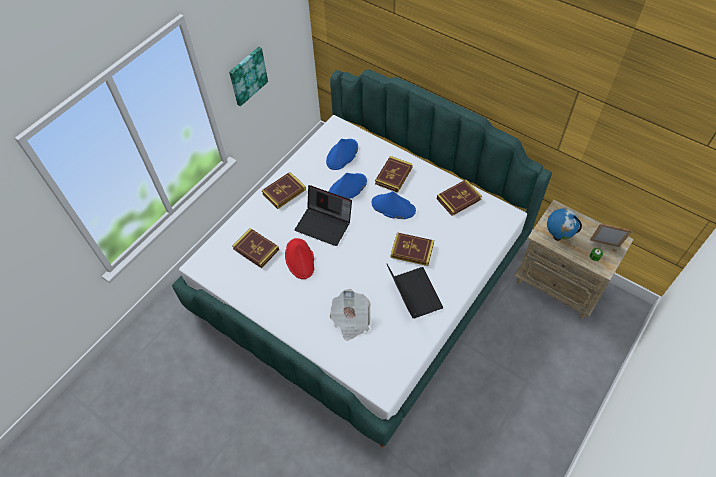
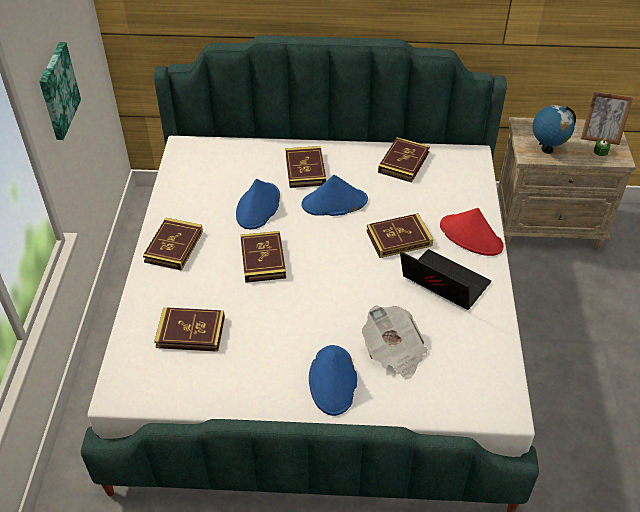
camera: 35 degrees left, 10 degrees down
red hat [285,238,315,279] -> red hat moved to [440,208,504,256]
laptop [295,185,352,246] -> book [240,231,286,283]
blue hat [326,139,358,170] -> blue hat moved to [309,345,357,416]
picture frame [590,223,632,247] -> picture frame turned 150 degrees counterclockwise [581,91,633,145]

